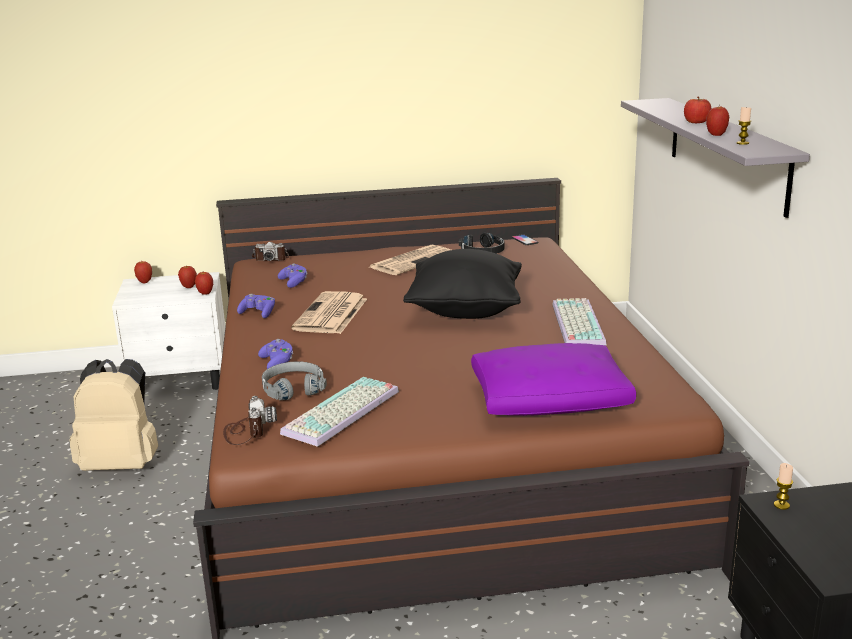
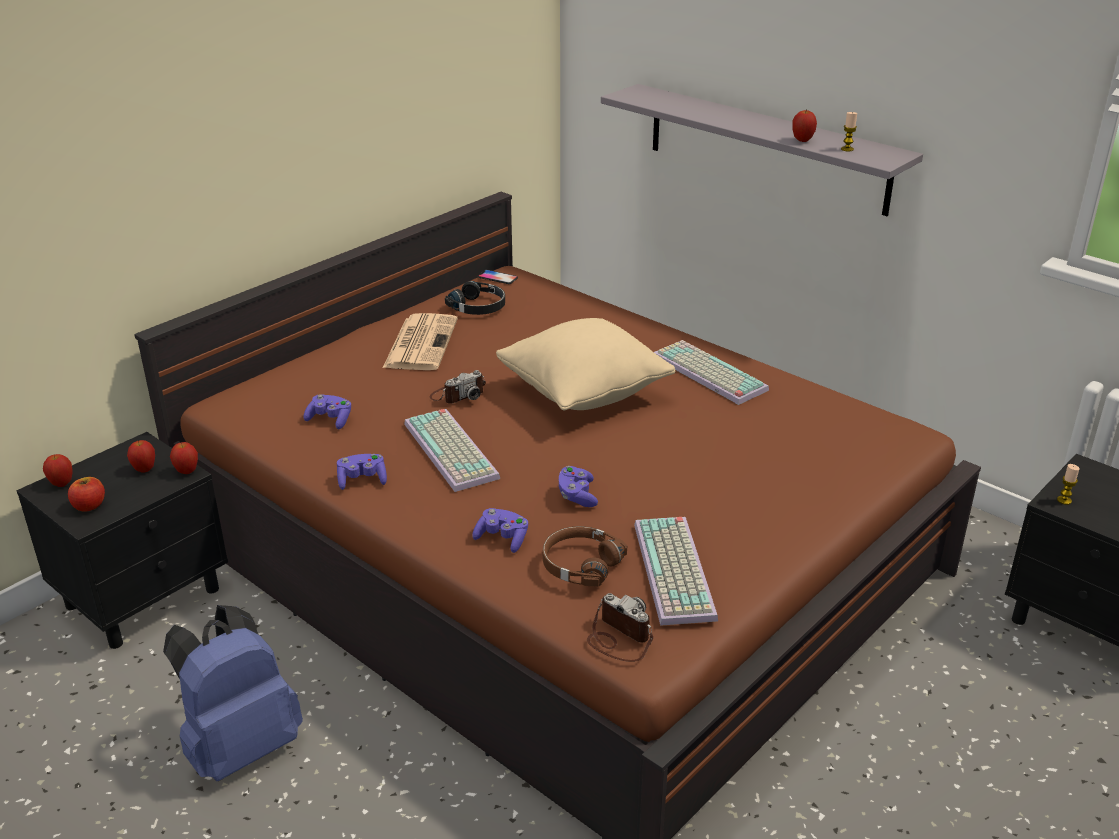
camera: 40 degrees left, 10 degrees up
beige backpack [69,359,158,471] -> blue backpack [163,605,303,781]
white nightstand [112,272,225,390] -> black nightstand [16,432,228,649]
camera [252,242,289,261] -> camera moved to [430,370,486,404]
grey headphones [262,361,327,400] -> brown headphones [543,526,627,586]
newspaper [291,291,367,334] -> keyboard [404,409,500,492]
black pillow [403,249,522,319] -> beige pillow [496,318,675,411]
purple pillow [471,343,636,416] -> none
apple [684,96,712,123] -> apple moved to [68,477,105,512]
none -> purple game controller [559,466,598,507]

